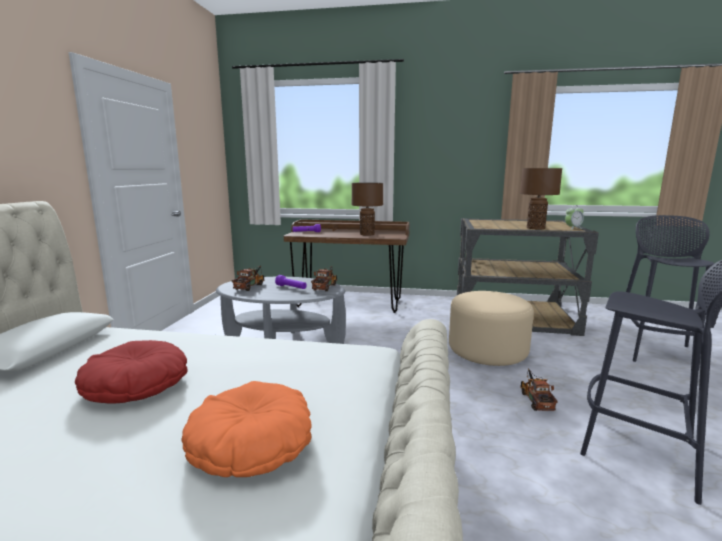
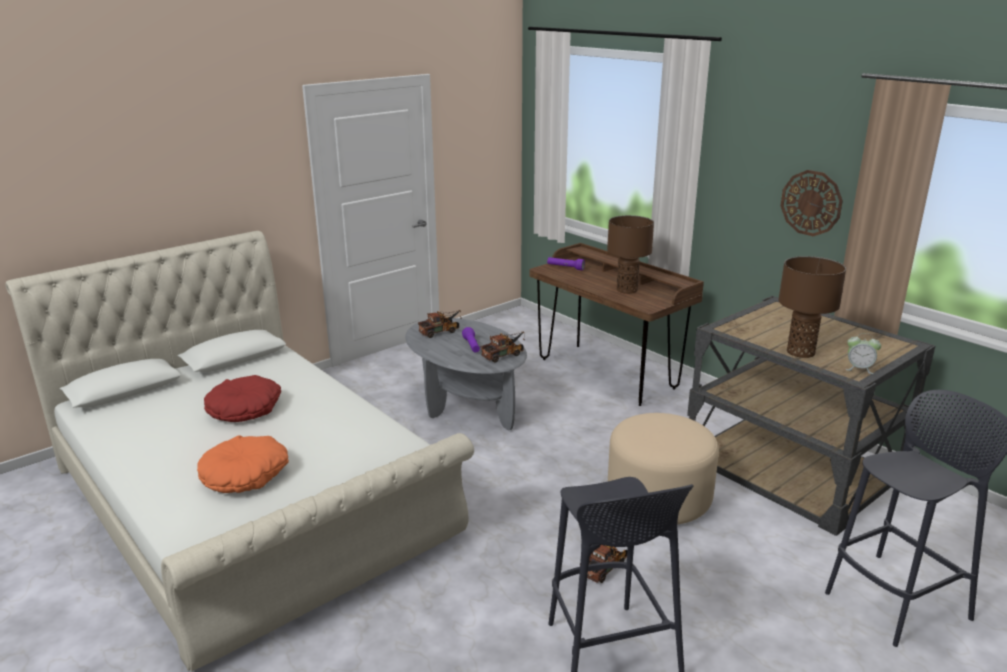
camera: 40 degrees right, 10 degrees up
none -> wall clock [781,170,843,236]

